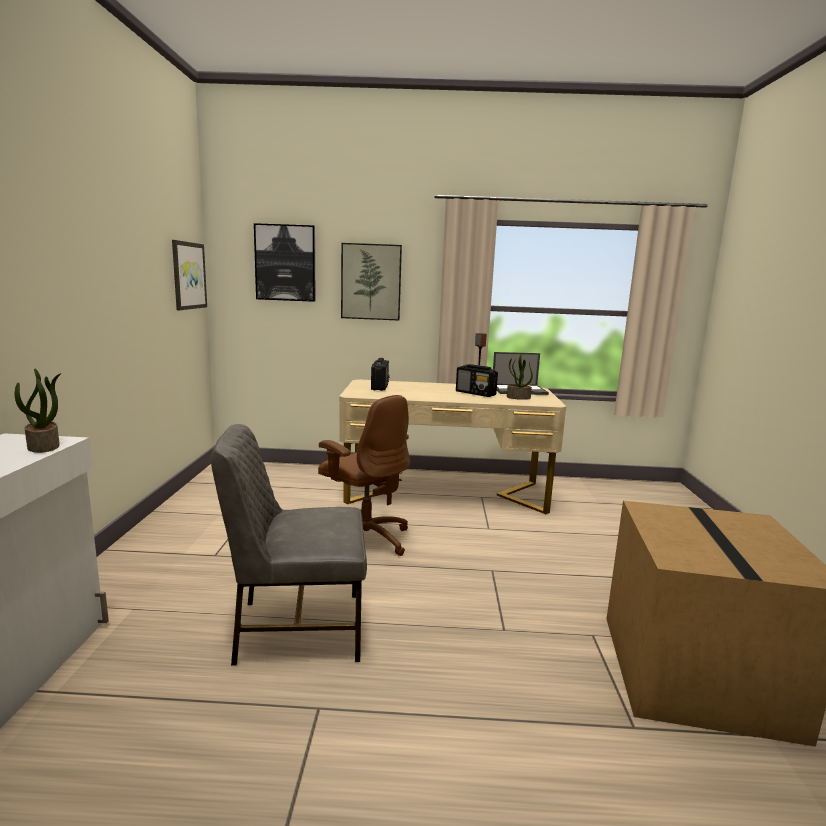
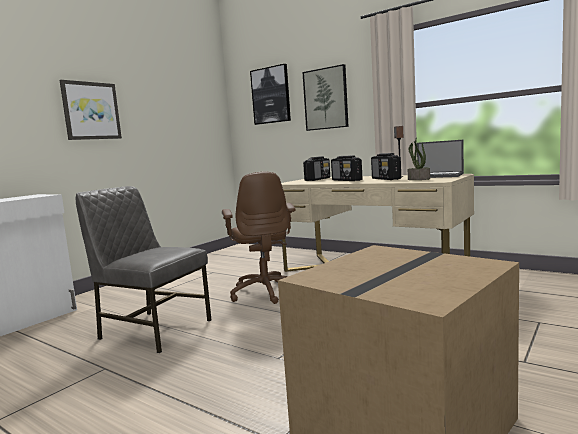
camera: 35 degrees right, 5 degrees down
potted plant [15,369,61,453] -> none
picture [172,240,207,310] -> picture moved to [60,80,122,140]
none -> radio [331,155,363,181]

